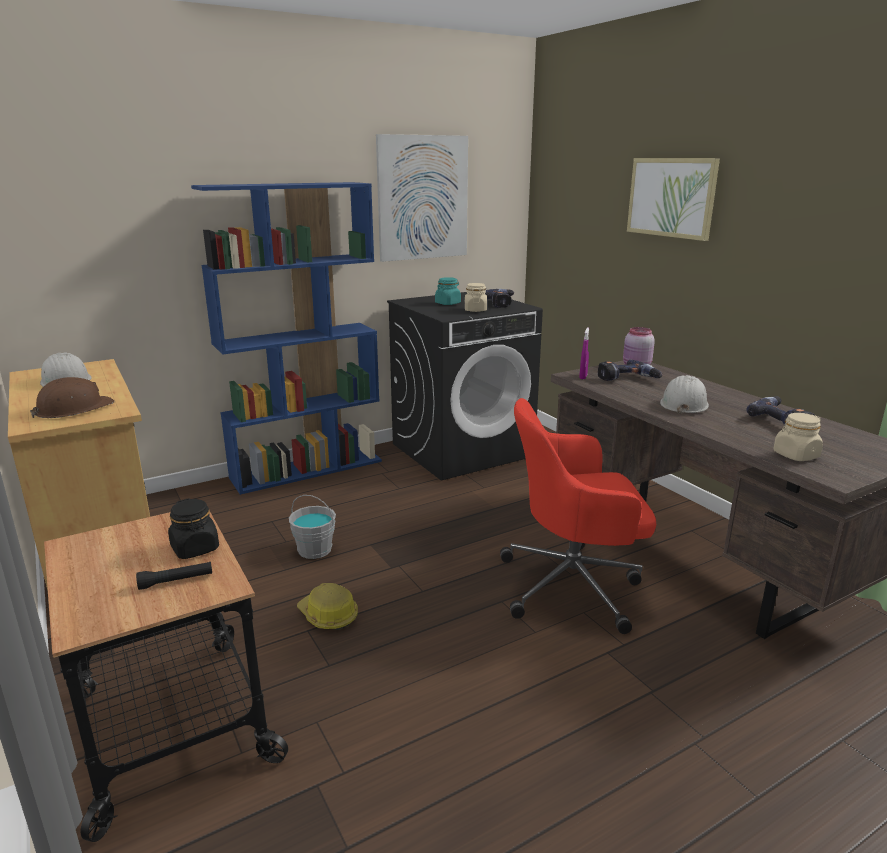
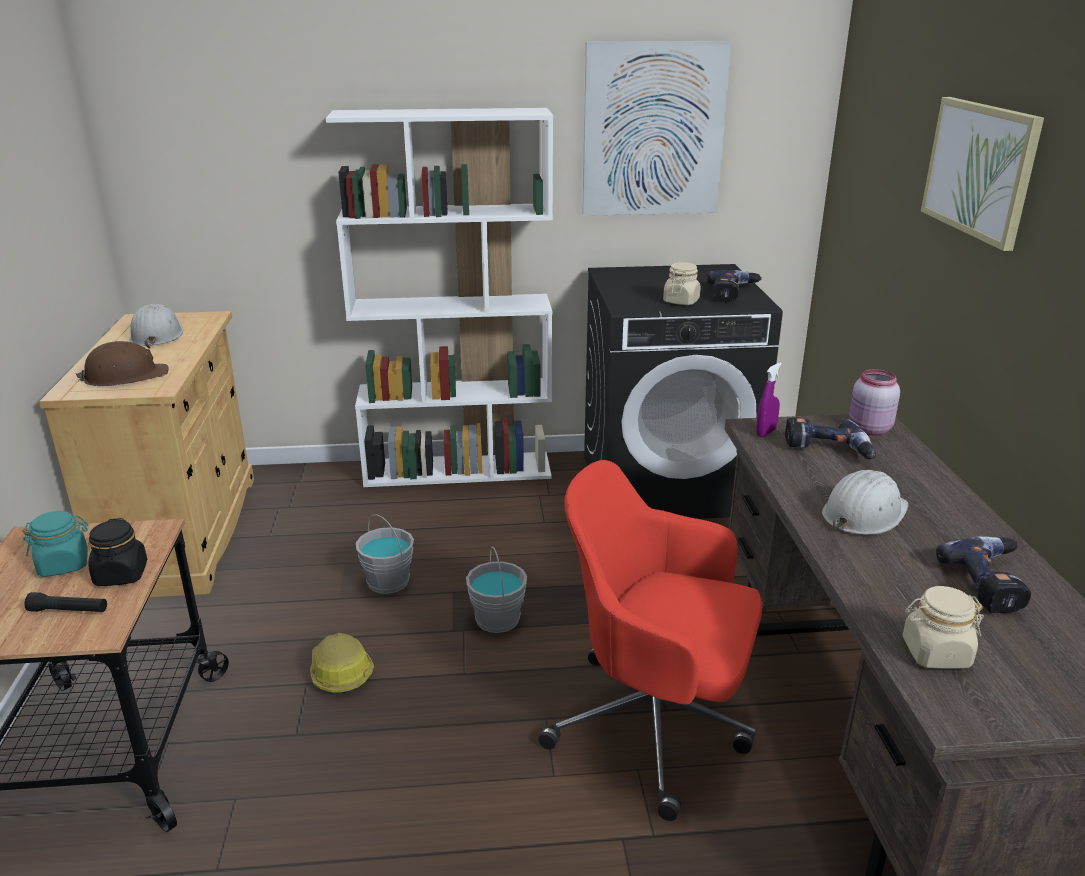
camera: 25 degrees right, 5 degrees up
blue bookcase [191,182,382,495] -> white bookcase [326,108,553,487]
turquoise jar [435,277,461,305] -> turquoise jar moved to [22,511,88,577]
none -> grey bucket [466,547,527,633]

